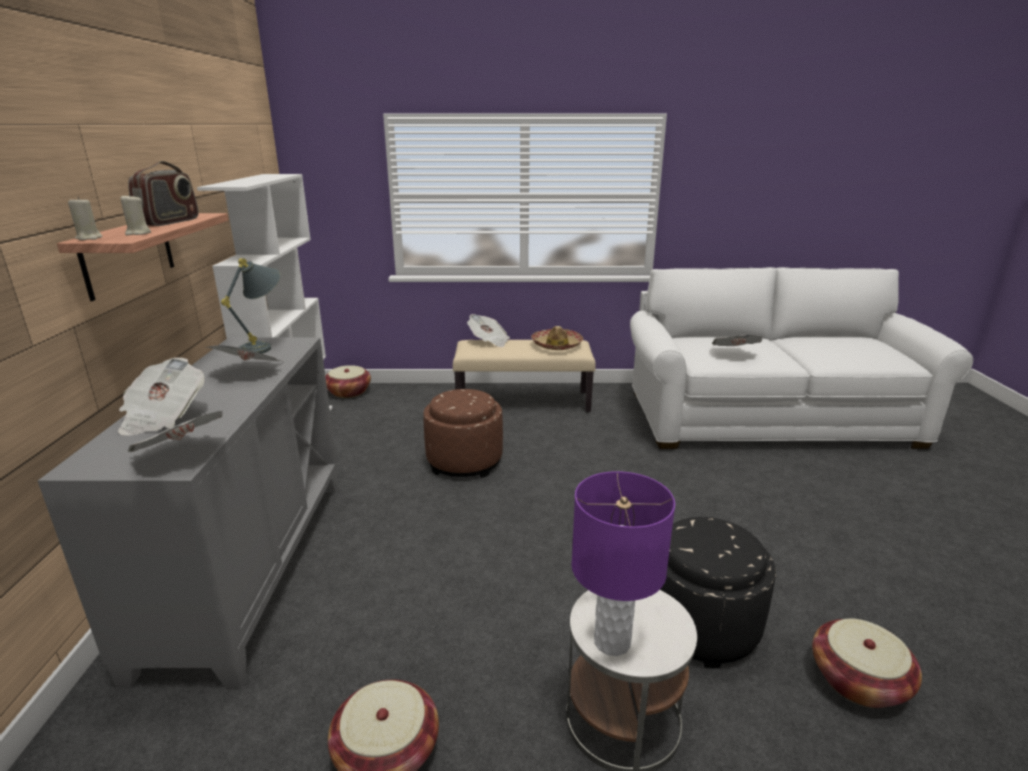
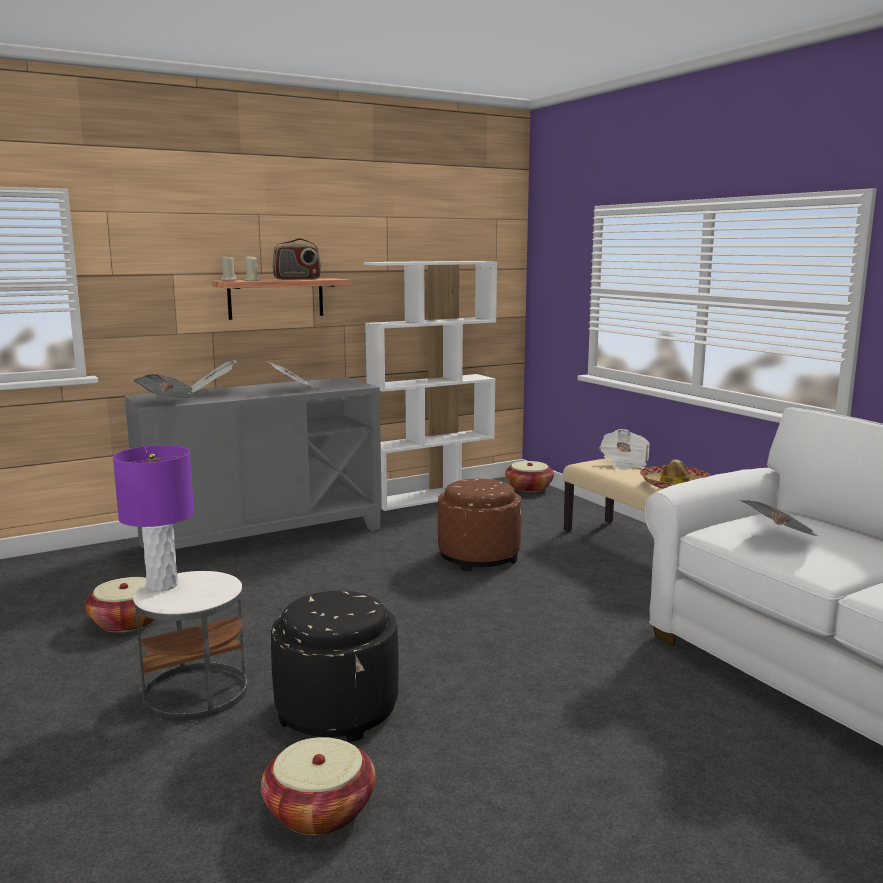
camera: 60 degrees right, 10 degrees down
grey table lamp [221,258,280,354] -> none

